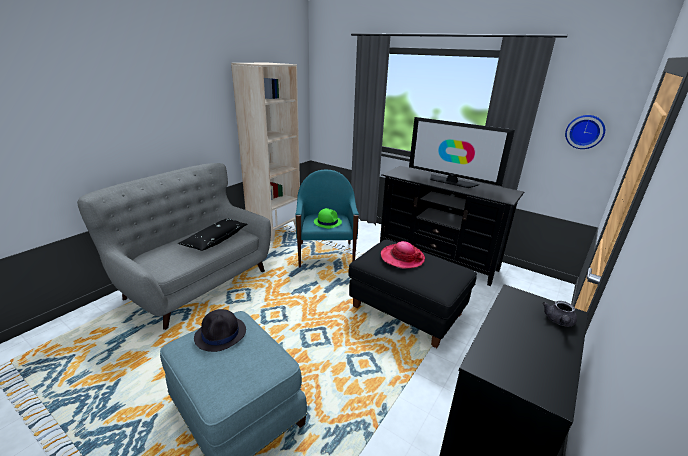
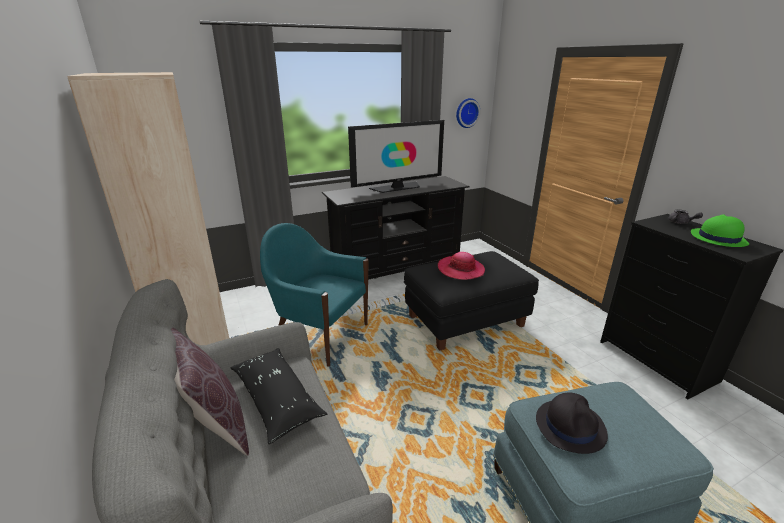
camera: 60 degrees left, 0 degrees up
green hat [314,208,342,229] -> green hat moved to [691,214,749,247]
none -> brown pillow [171,328,249,456]

